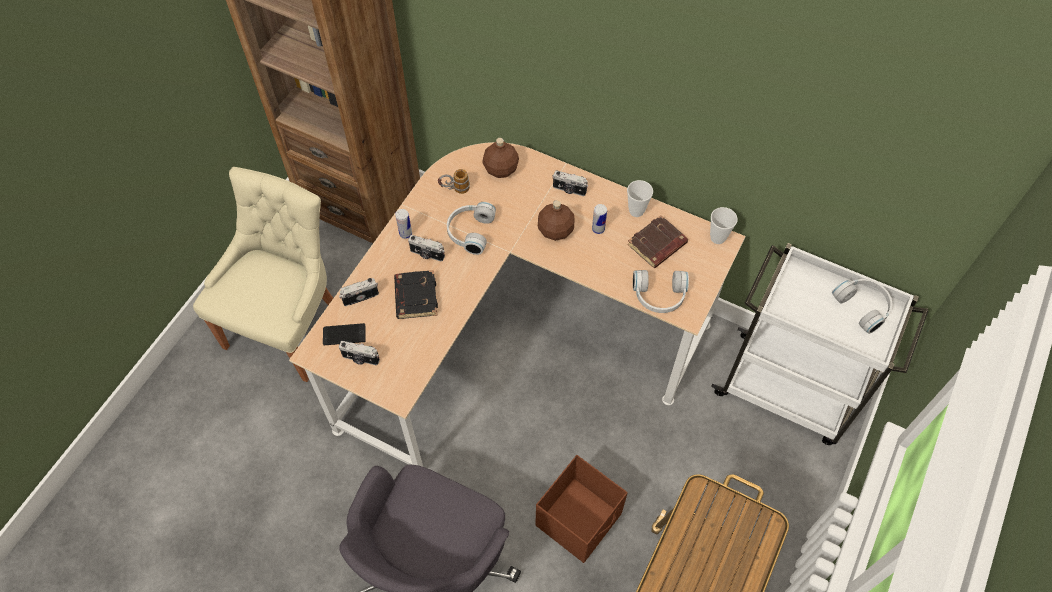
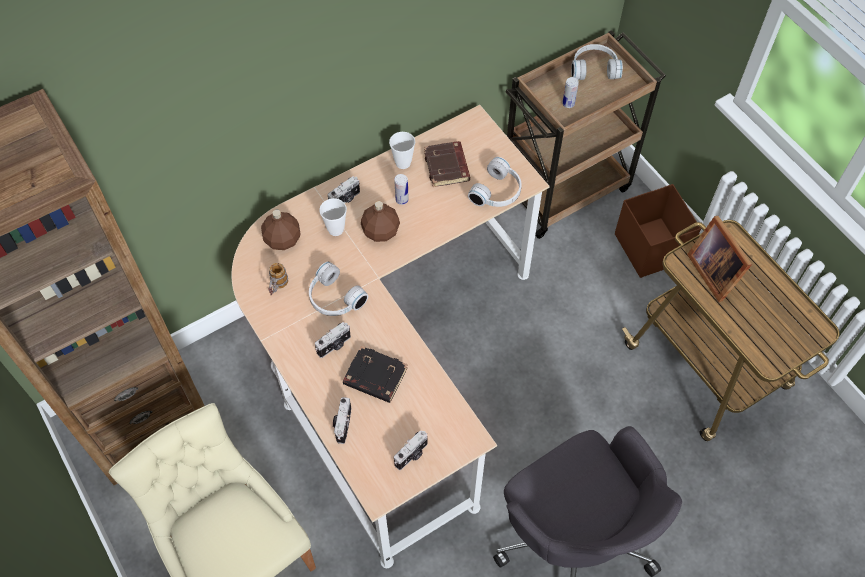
camera: 60 degrees left, 0 degrees up
phone [323,323,366,346] -> none
can [395,209,412,239] -> can moved to [562,77,579,108]
brown storage box [535,455,627,563] -> brown storage box moved to [615,184,701,278]
cup [710,207,738,244] -> cup moved to [319,198,347,236]
white cart [711,243,928,445] -> brown cart [505,30,666,239]
none -> picture frame [687,216,752,302]

